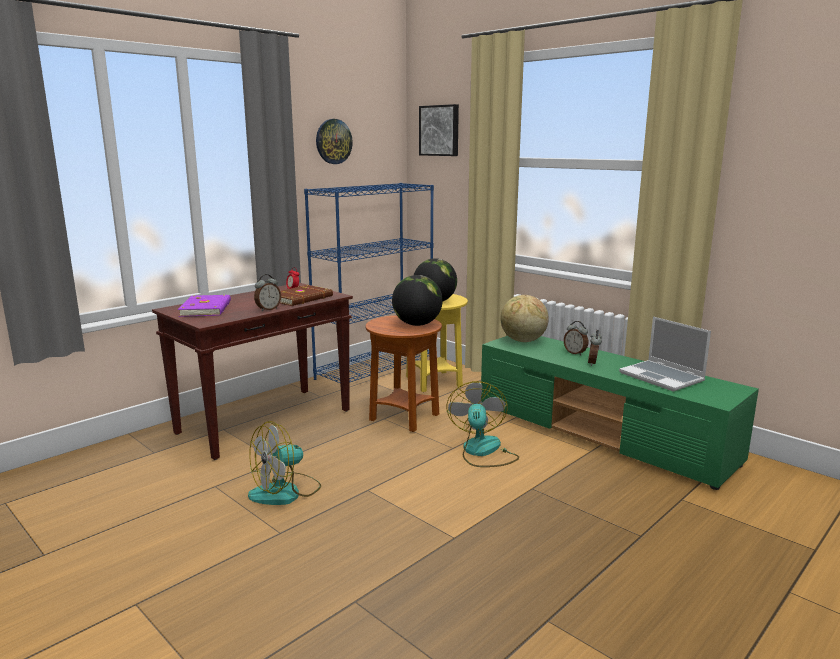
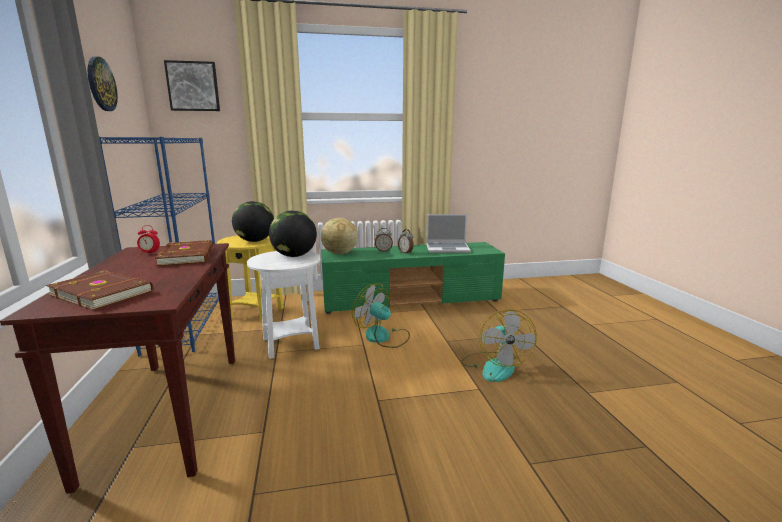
camera: 55 degrees left, 0 degrees up
purple book [178,295,231,317] -> brown book [46,271,153,311]
fan [248,421,321,505] -> fan moved to [461,309,537,382]
alarm clock [254,274,281,312] -> none
brown side table [366,315,442,432] -> white side table [247,251,320,359]

